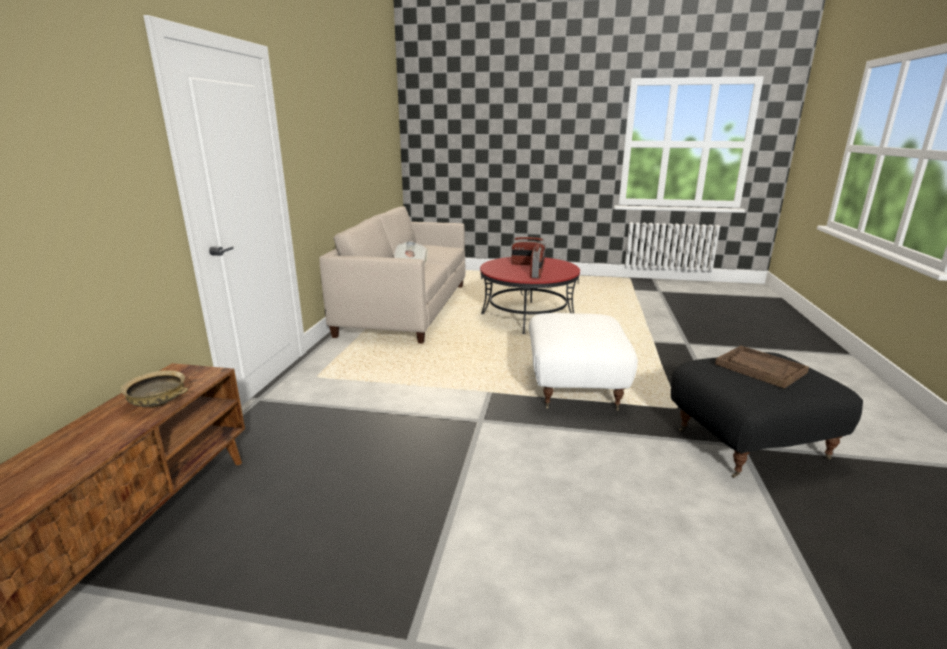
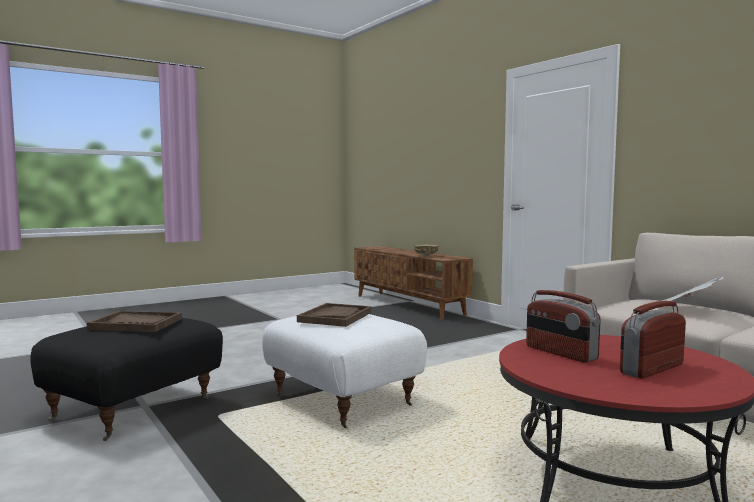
camera: 135 degrees right, 15 degrees down
none -> brown tray [297,303,372,327]

